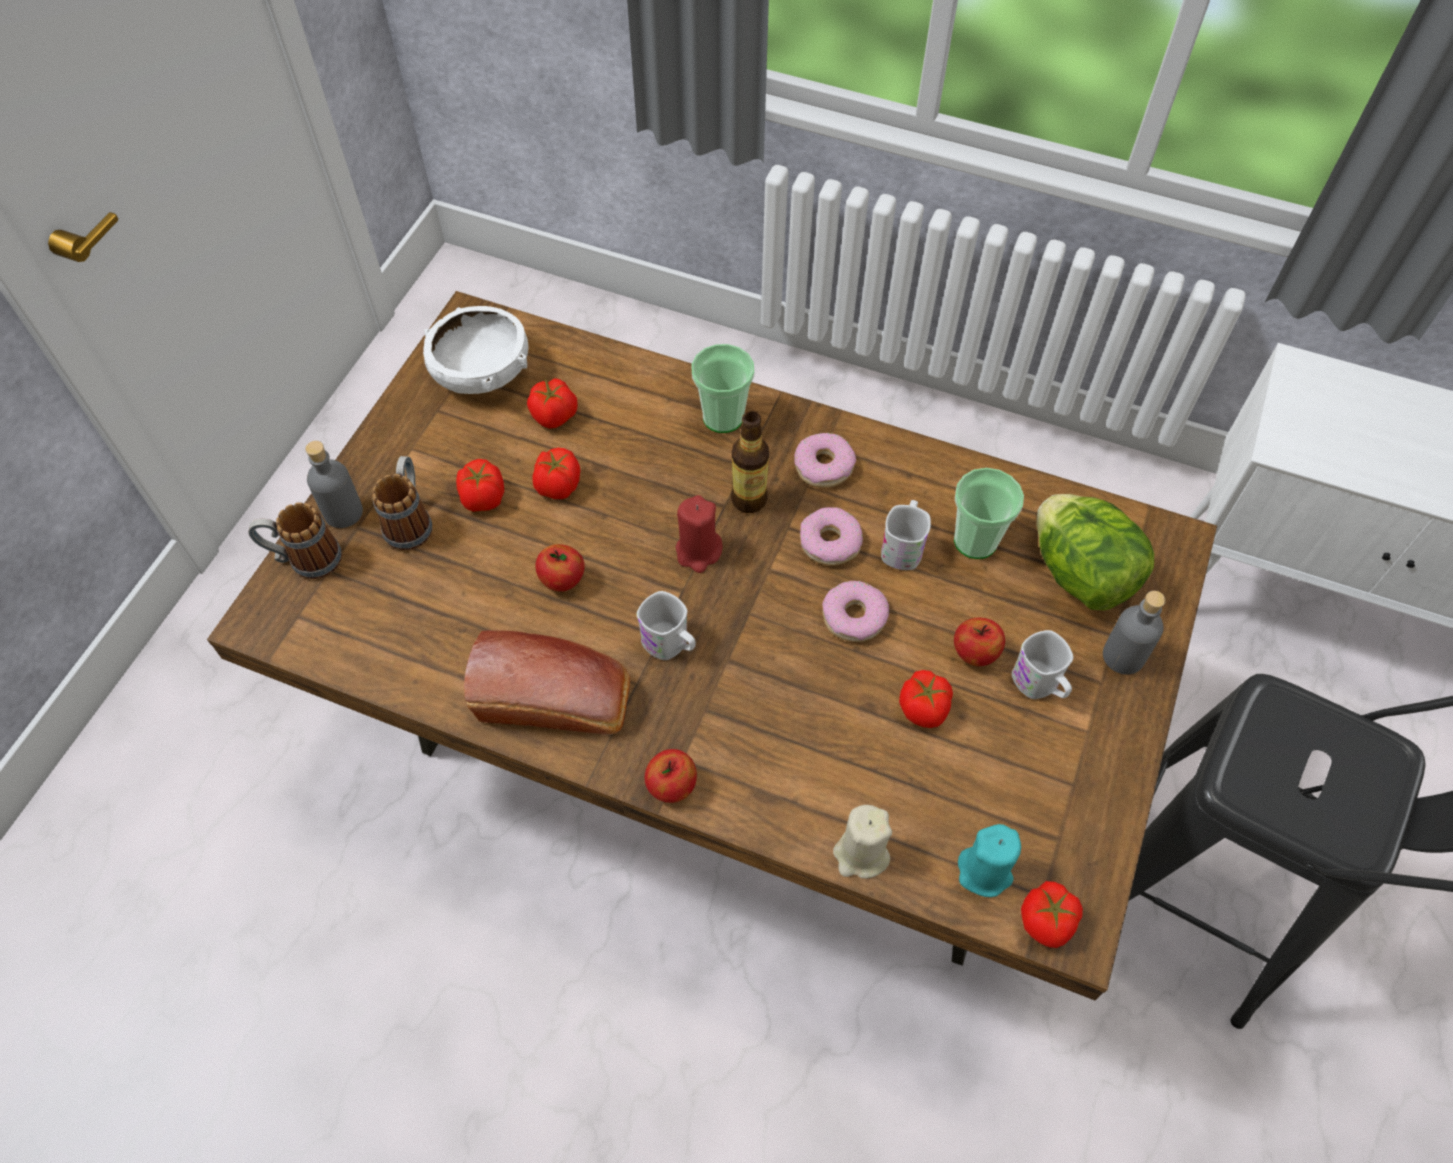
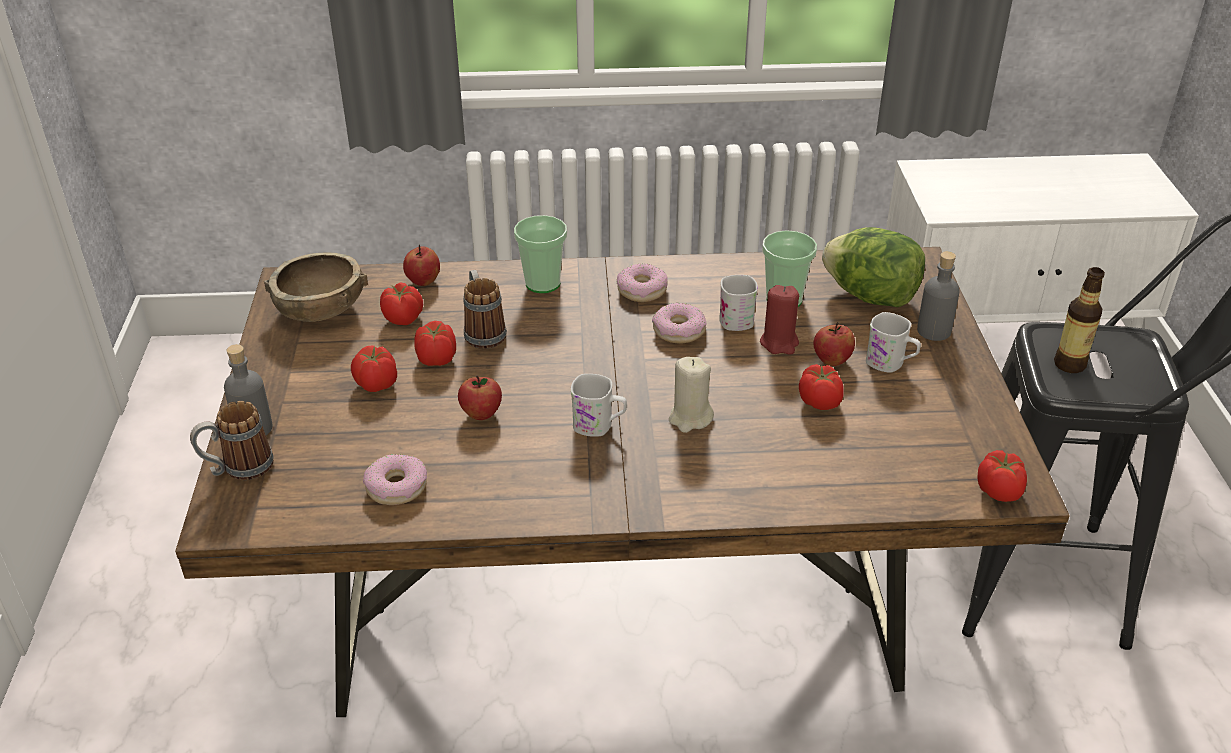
camera: 25 degrees left, 20 degrees down
mug [372,456,433,550] -> mug moved to [463,270,507,349]
white bowl [423,306,528,394] -> brown bowl [264,253,368,322]
bread [464,630,630,735] -> none
apple [645,749,697,803] -> apple moved to [403,244,440,286]
red candle [676,495,723,573] -> red candle moved to [760,285,799,355]
bottle [731,411,769,513] -> bottle moved to [1054,267,1105,373]
donut [822,581,889,642] -> donut moved to [363,454,427,505]
beige candle [833,805,892,879] -> beige candle moved to [669,357,714,433]
turquoise candle [958,824,1021,897] -> none

